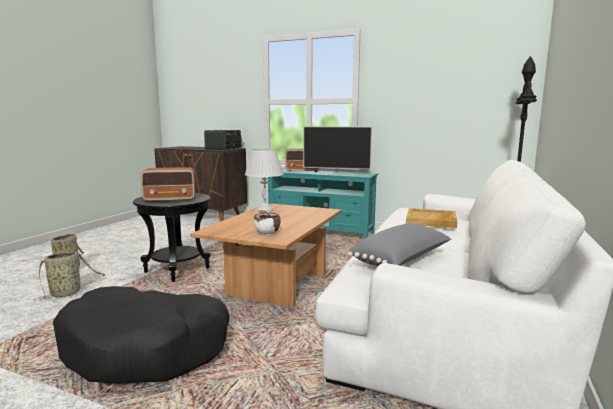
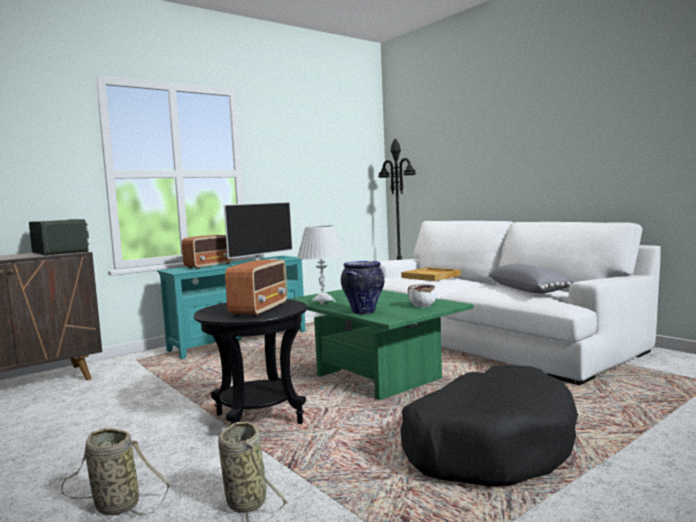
camera: 60 degrees left, 5 degrees down
brown coffee table [190,203,342,307] -> green coffee table [289,289,473,400]
none -> vase [341,261,384,314]

